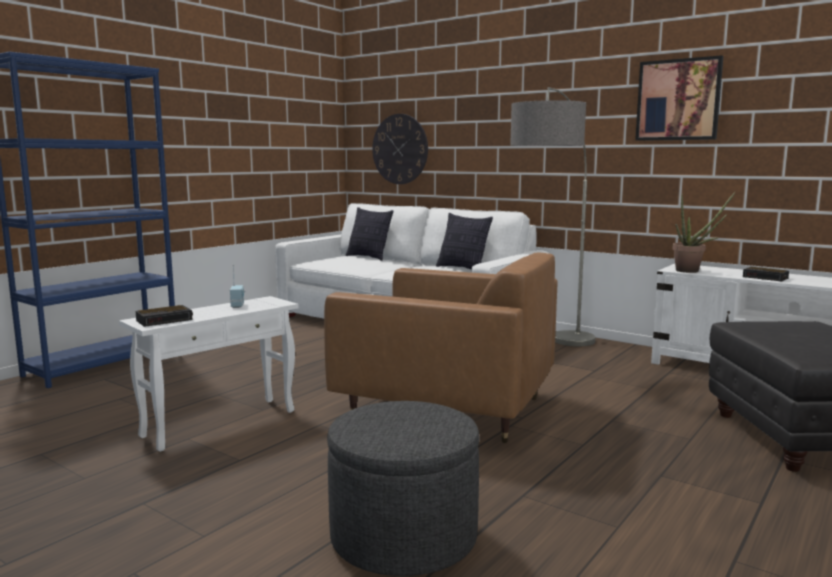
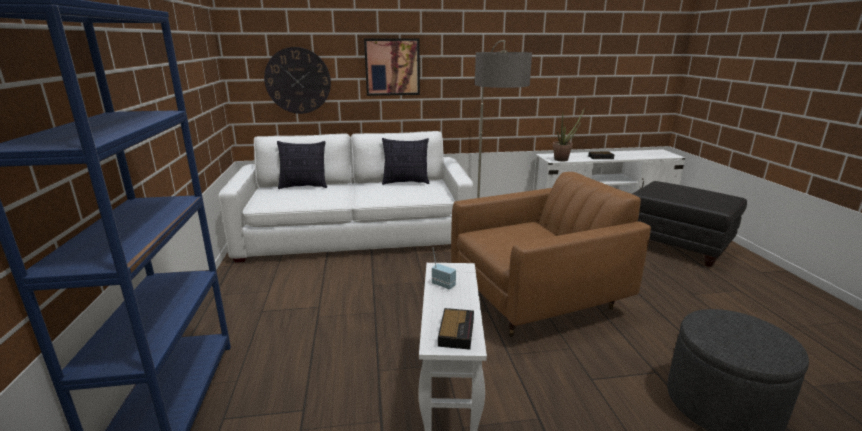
camera: 45 degrees left, 10 degrees up
picture [635,55,723,141] -> picture moved to [364,39,420,96]

